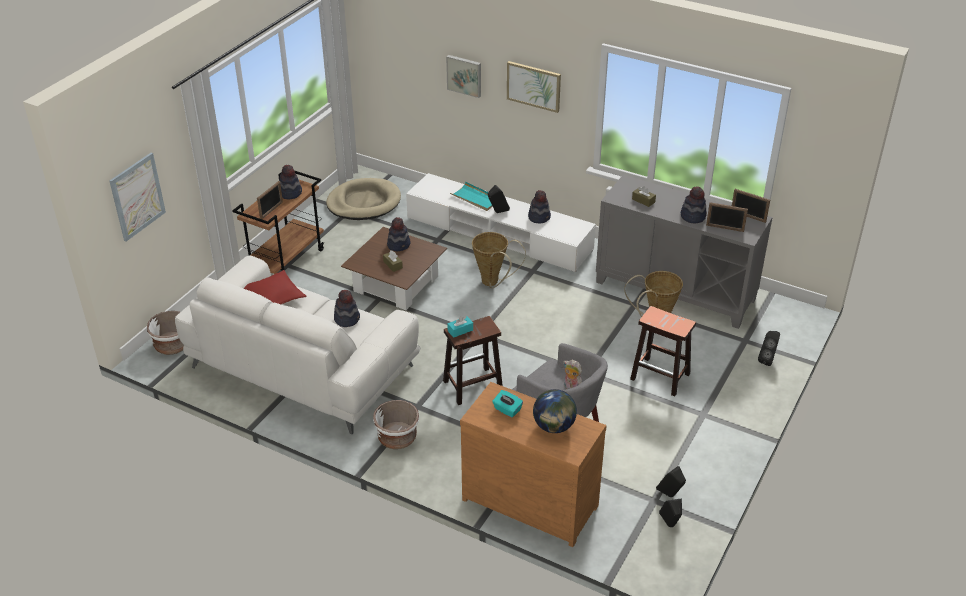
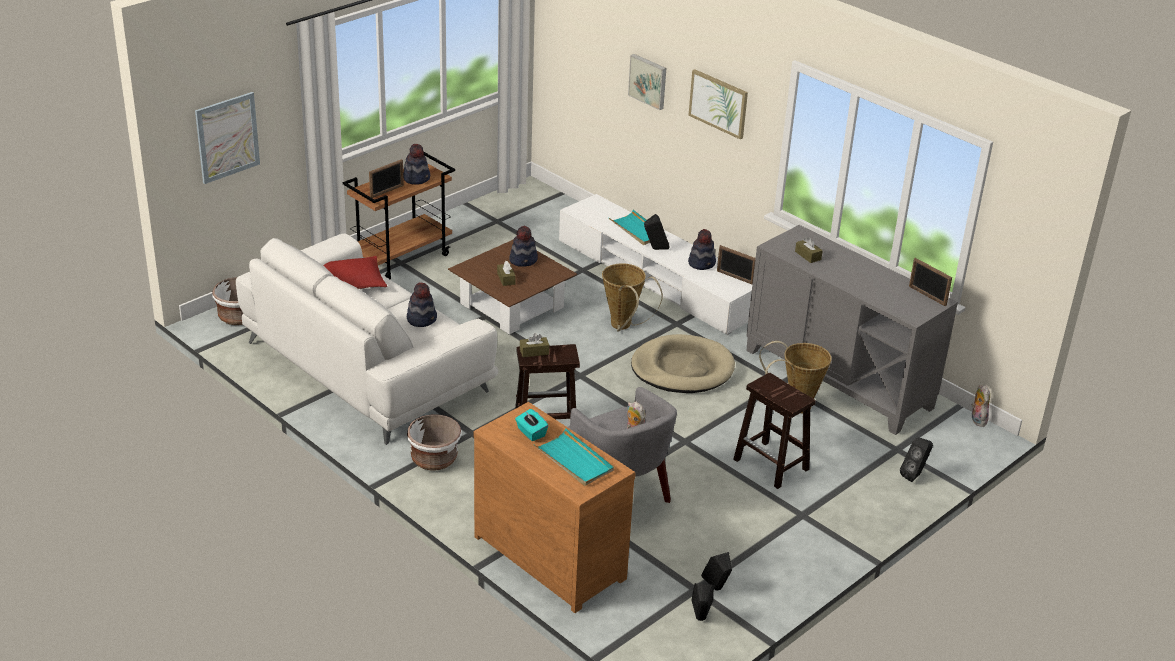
camera: 15 degrees right, 5 degrees down
beige dog bed [326,178,401,220] -> beige dog bed moved to [631,334,735,393]
turquoise tissue box [447,316,473,338] -> brown tissue box [520,333,549,357]
globe [533,389,577,433] -> turquoise tray [534,428,614,486]
hat [681,186,707,224] -> none
picture frame [706,202,748,232] -> picture frame moved to [717,245,756,284]
none -> plush toy [971,385,990,427]

